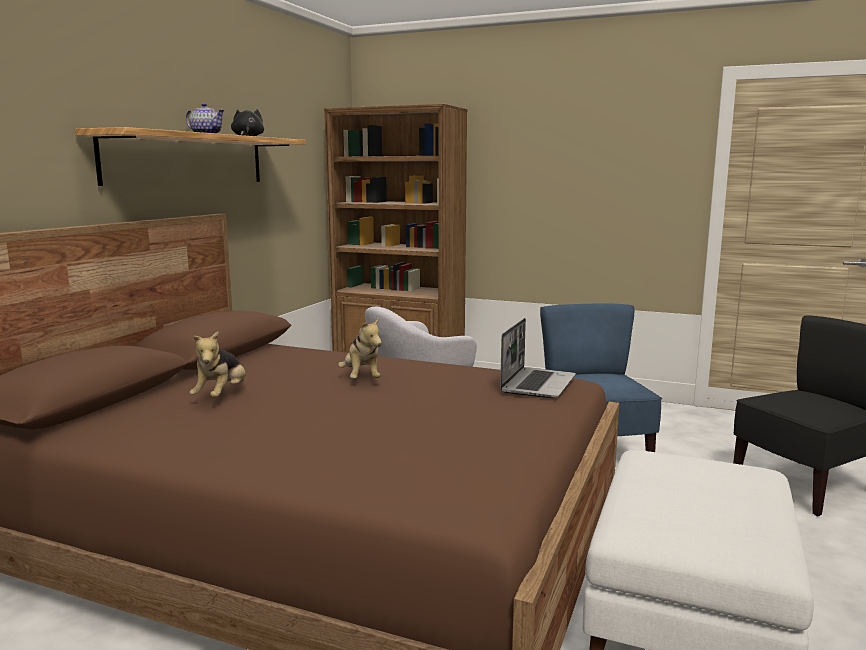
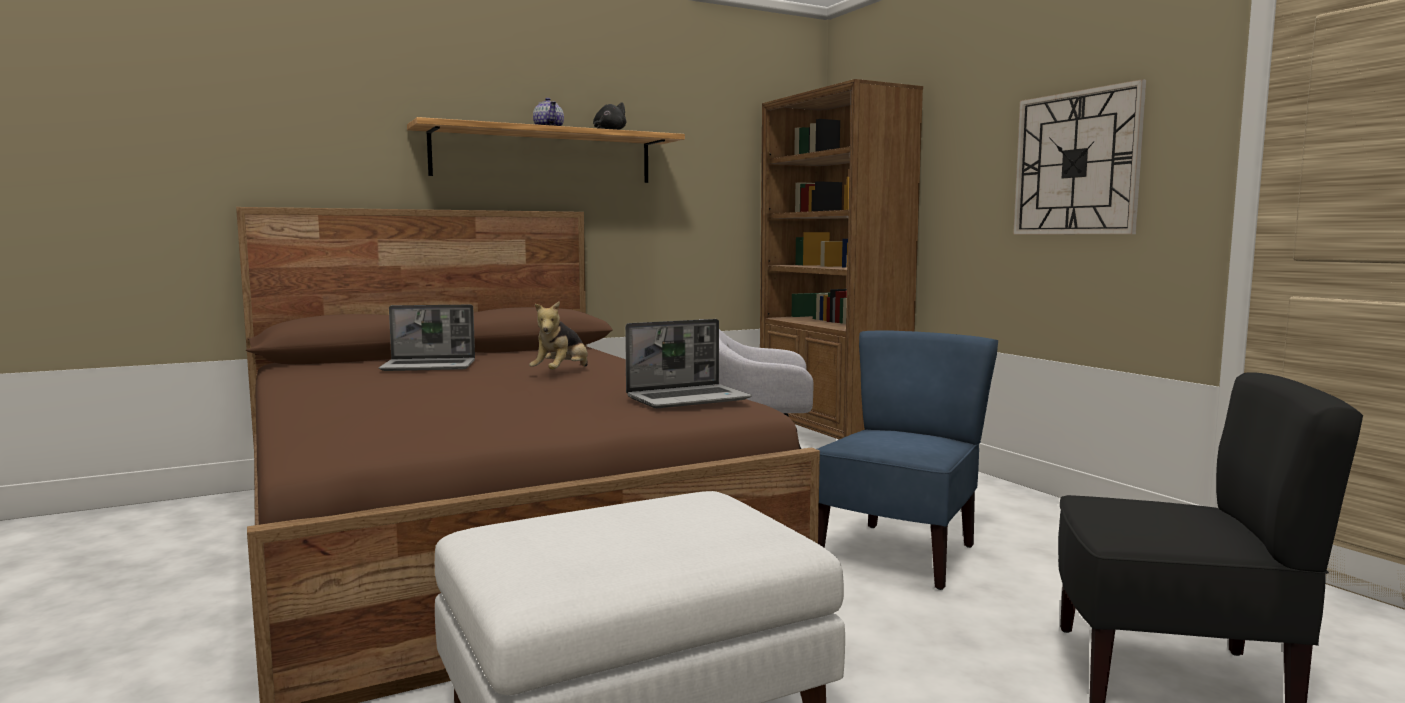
camera: 40 degrees right, 5 degrees down
plush toy [190,331,246,398] -> laptop [379,305,475,371]
none -> wall clock [1013,79,1146,235]

